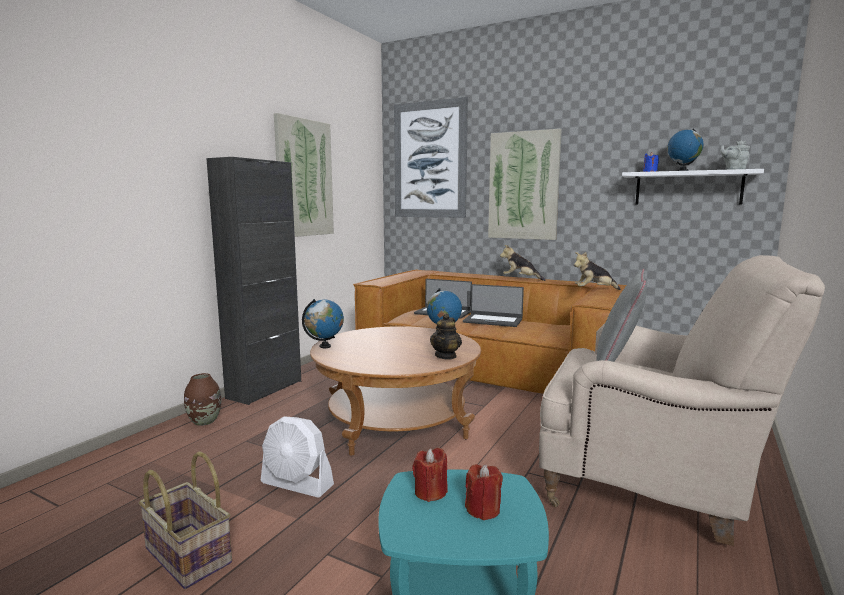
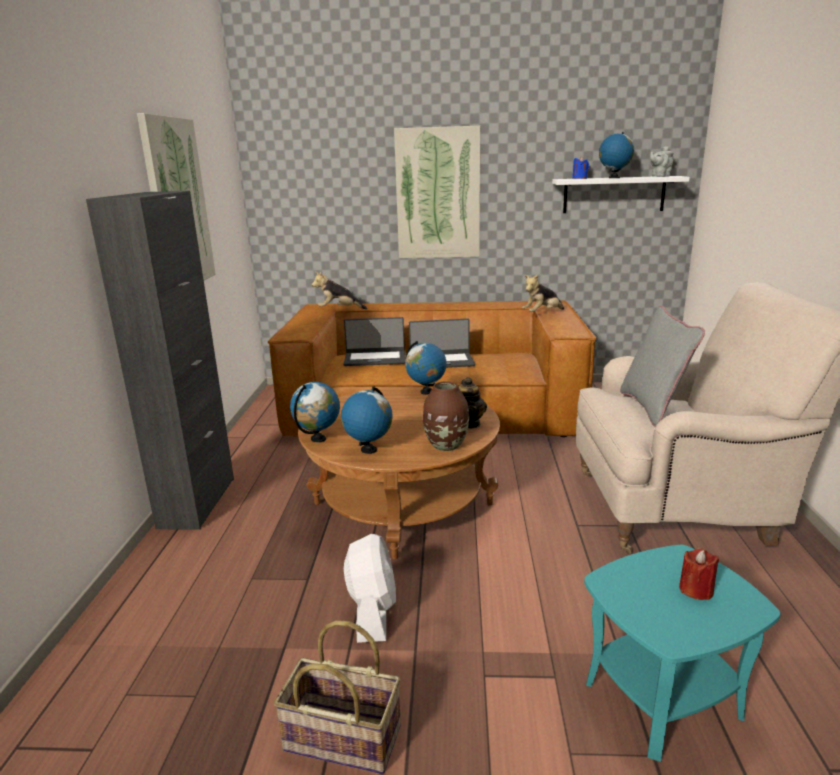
camera: 25 degrees left, 10 degrees up
brown vase [184,373,221,426] -> brown vase moved to [423,381,469,451]
white fan [261,416,334,497] -> white fan turned 90 degrees counterclockwise [344,534,396,643]
picture [394,97,468,218] -> none
red candle [412,448,448,502] -> none
plush toy [500,245,545,281] -> plush toy moved to [312,271,367,309]
none -> globe [341,386,393,454]

